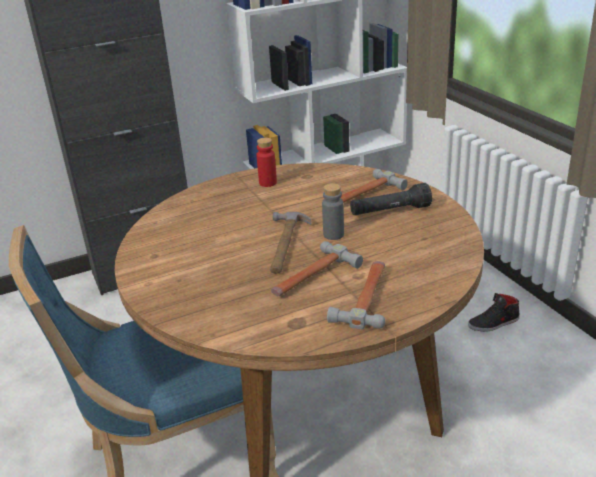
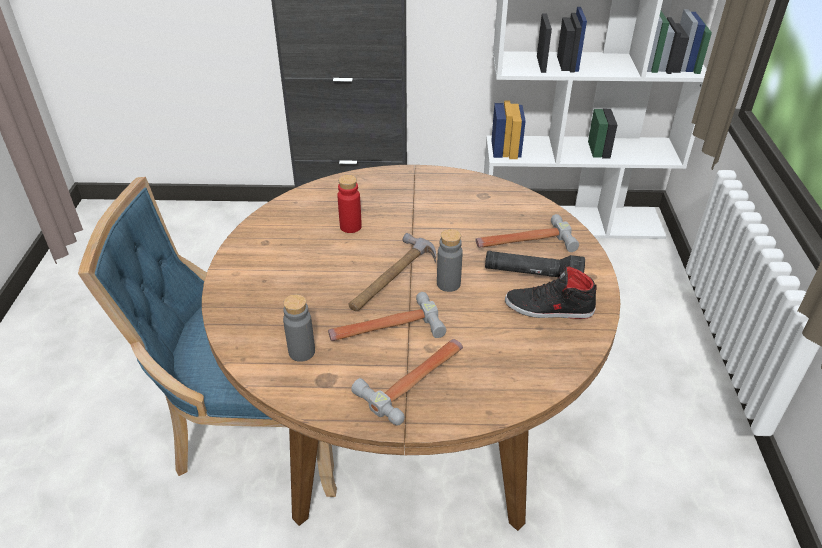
camera: 25 degrees right, 10 degrees up
red bottle [256,138,277,187] -> red bottle moved to [337,175,362,233]
black shoe [468,293,519,332] -> black shoe moved to [505,264,597,319]
none -> grey bottle [283,294,315,362]

